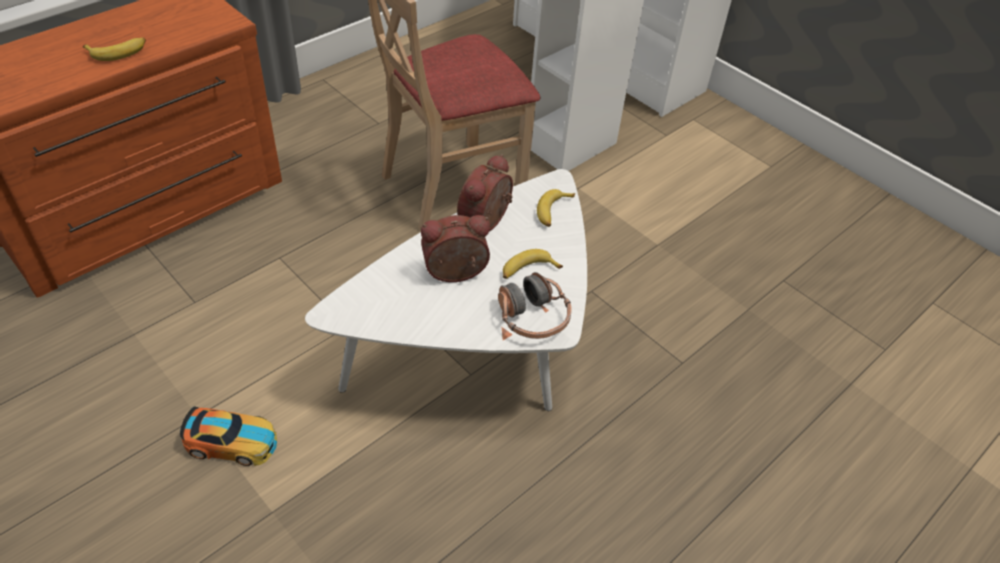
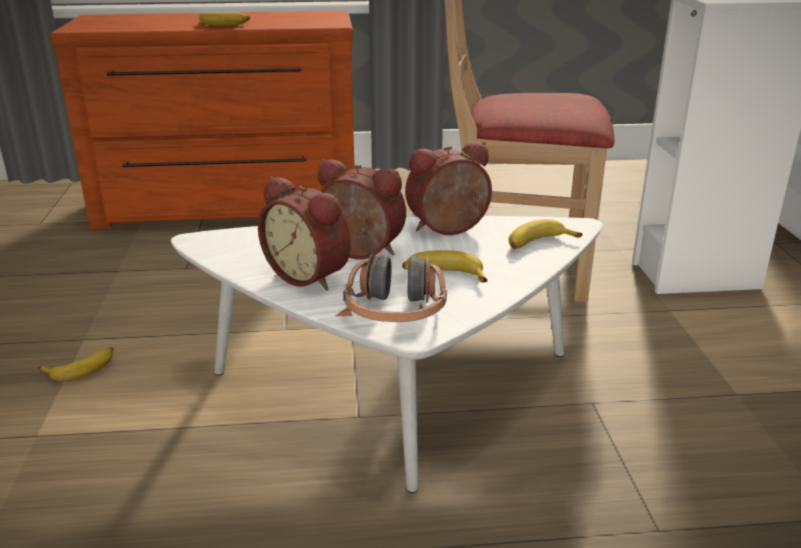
camera: 40 degrees right, 20 degrees down
toy car [180,406,277,466] -> banana [38,347,114,381]
none -> alarm clock [258,176,351,291]

